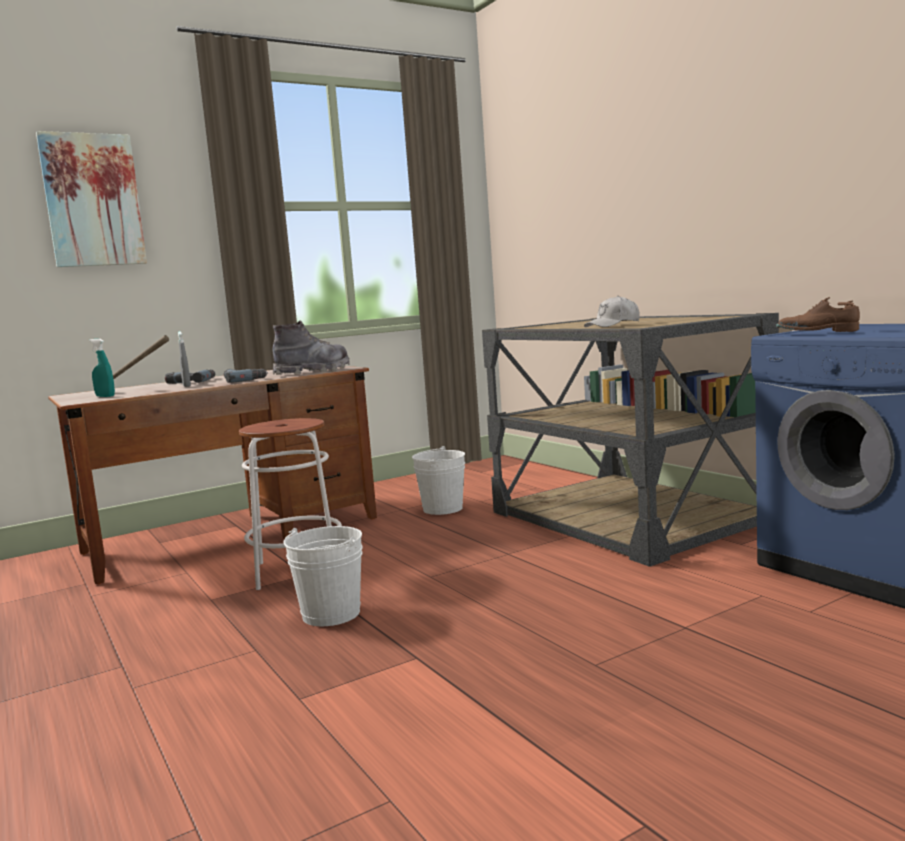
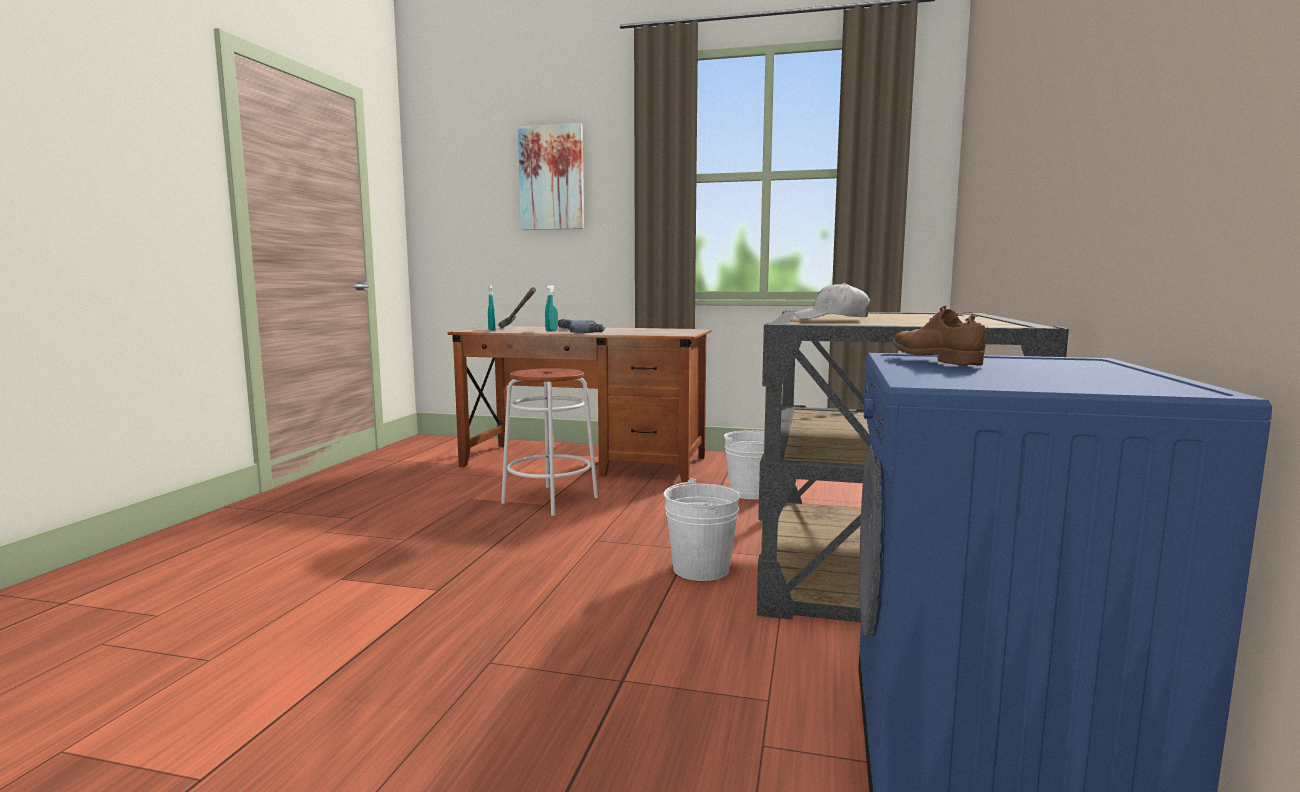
camera: 45 degrees right, 0 degrees up
grey spray bottle [178,331,191,387] -> turquoise spray bottle [545,285,558,331]
grey boot [272,321,350,375] -> none
white bucket [283,526,363,626] -> white bucket moved to [664,478,740,581]

